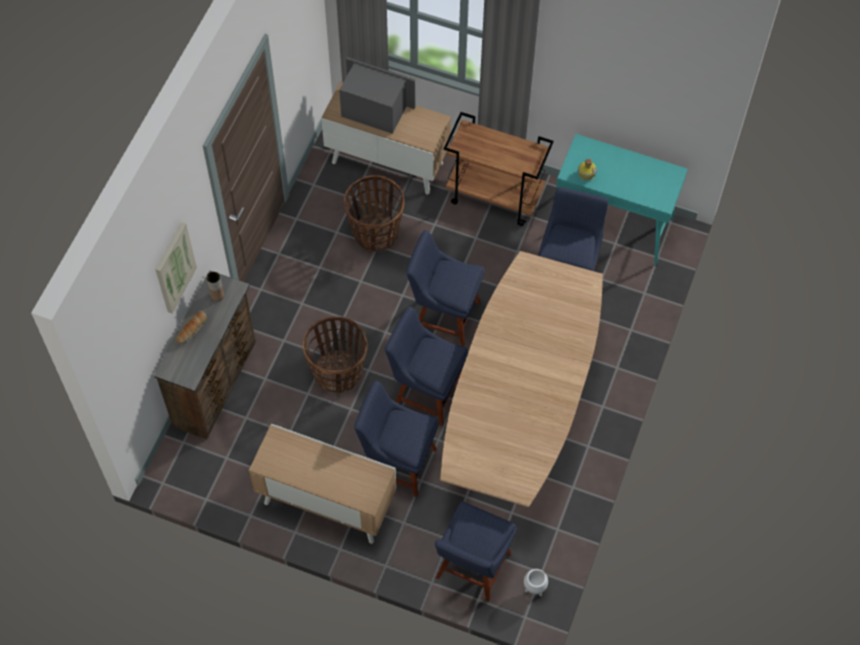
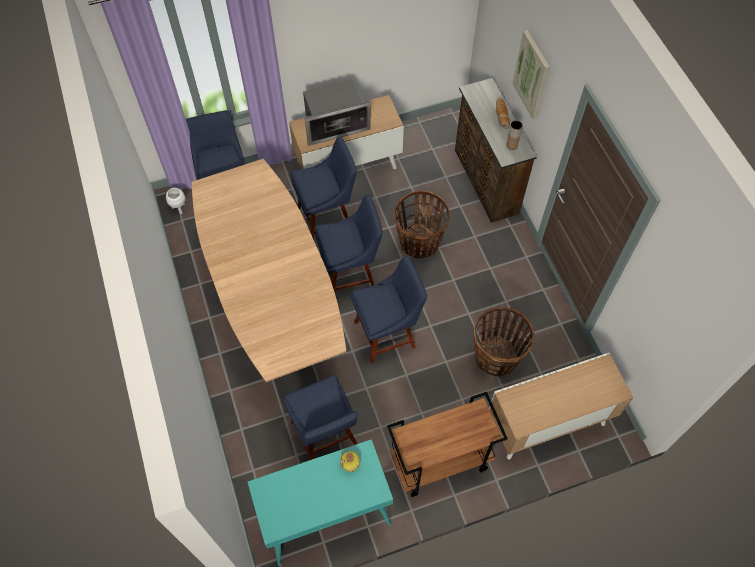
camera: 140 degrees right, 0 degrees up
microwave [339,57,415,134] -> microwave moved to [303,79,371,146]

